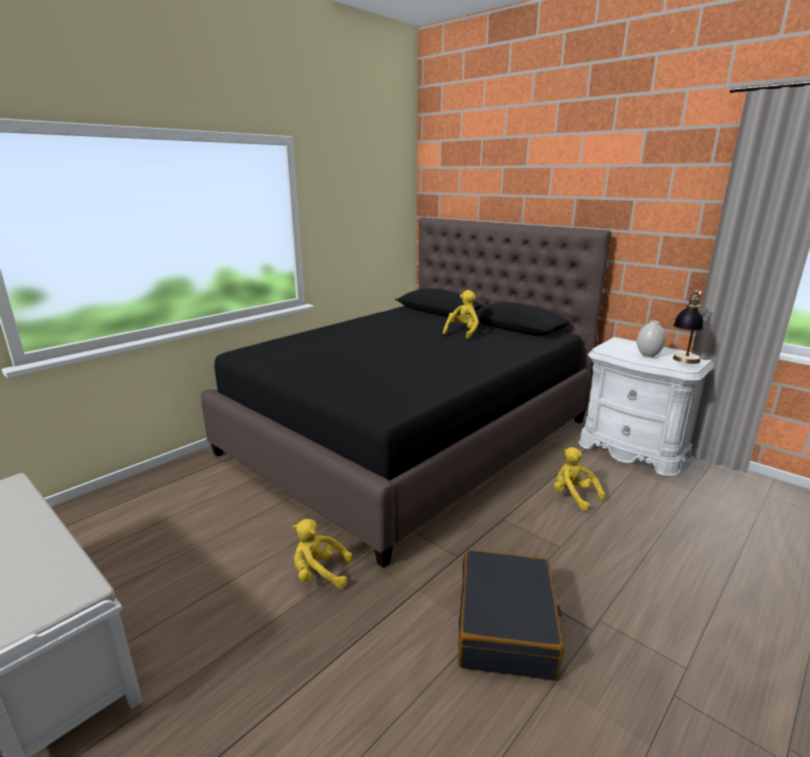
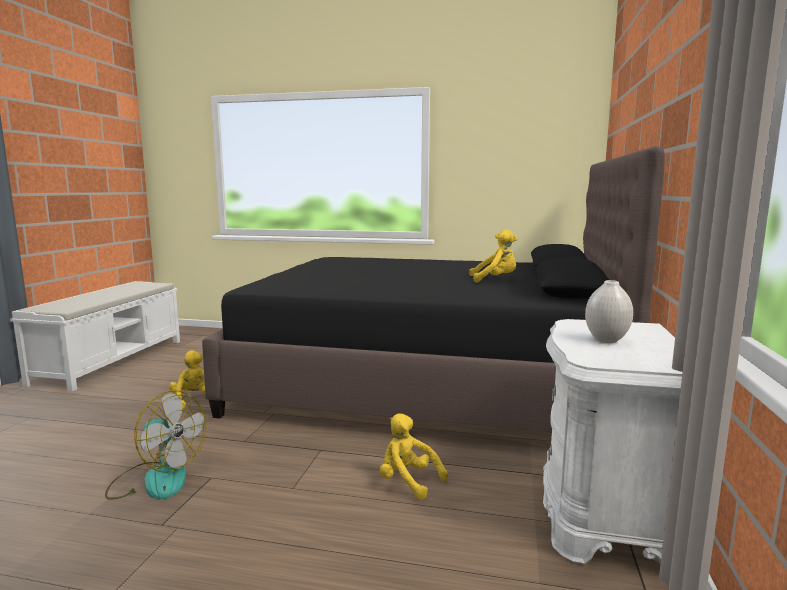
camera: 60 degrees right, 10 degrees down
black suitcase [458,550,564,681] -> fan [105,390,207,500]
yellow plush toy [554,447,606,511] -> yellow plush toy turned 75 degrees counterclockwise [380,413,448,499]
table lamp [673,290,704,364] -> none

